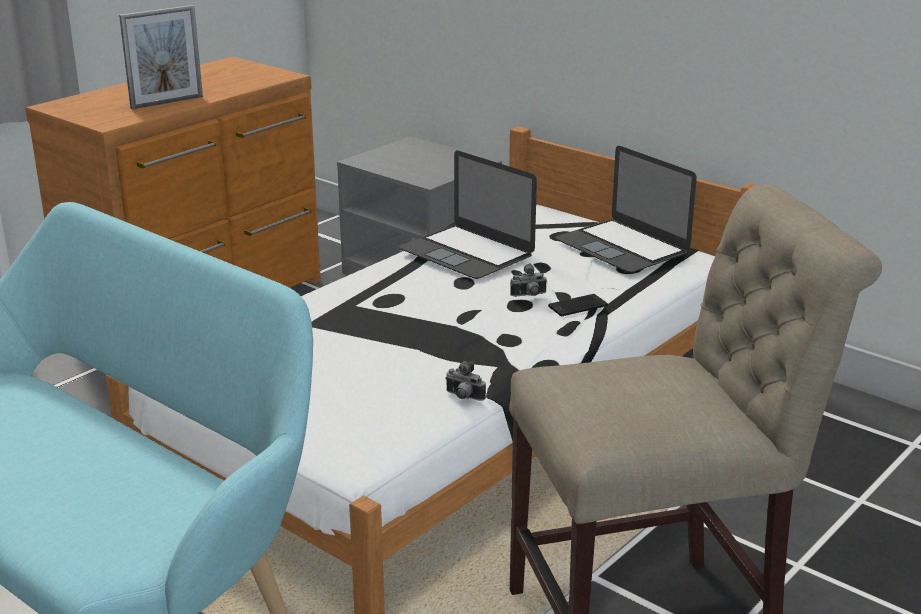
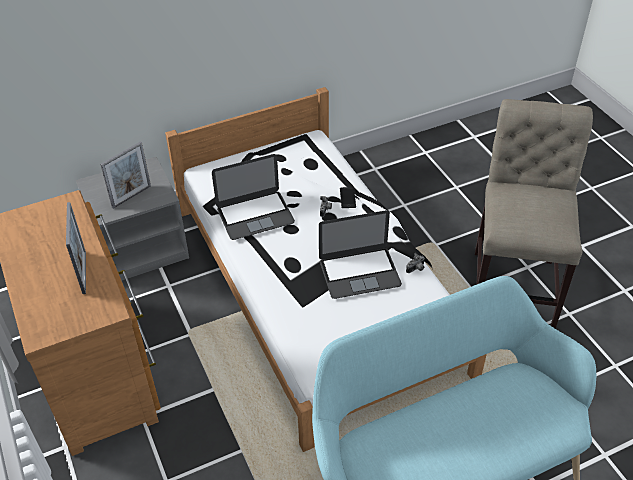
camera: 65 degrees left, 20 degrees up
laptop [555,146,697,273] -> laptop moved to [319,210,402,299]
none -> picture frame [100,141,151,209]

